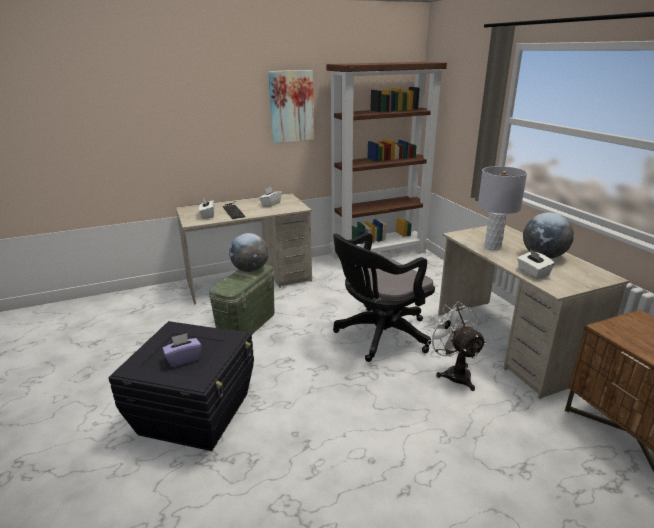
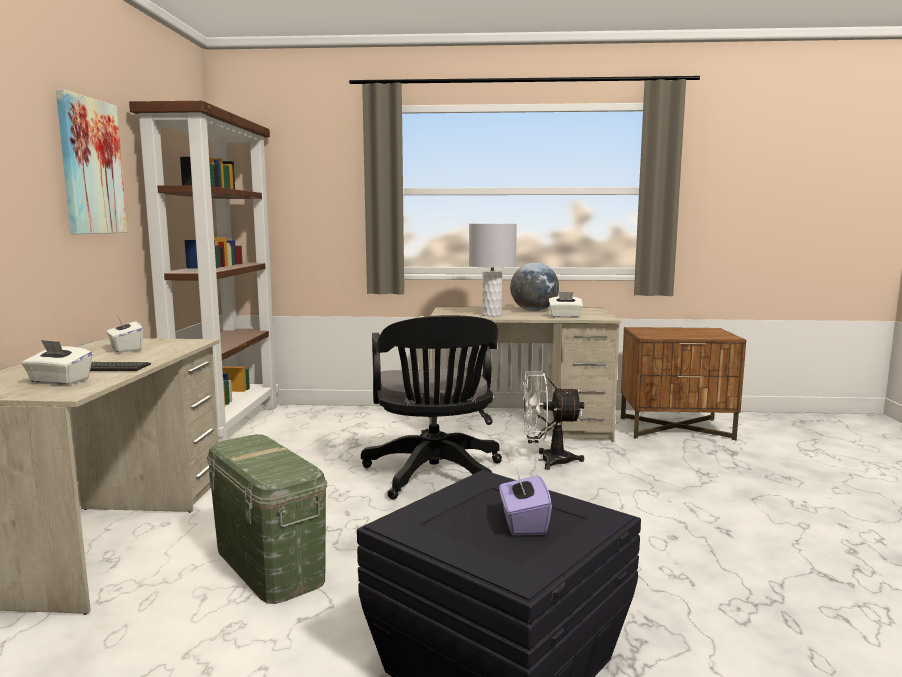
camera: 65 degrees left, 15 degrees down
globe [229,233,269,272] -> none

